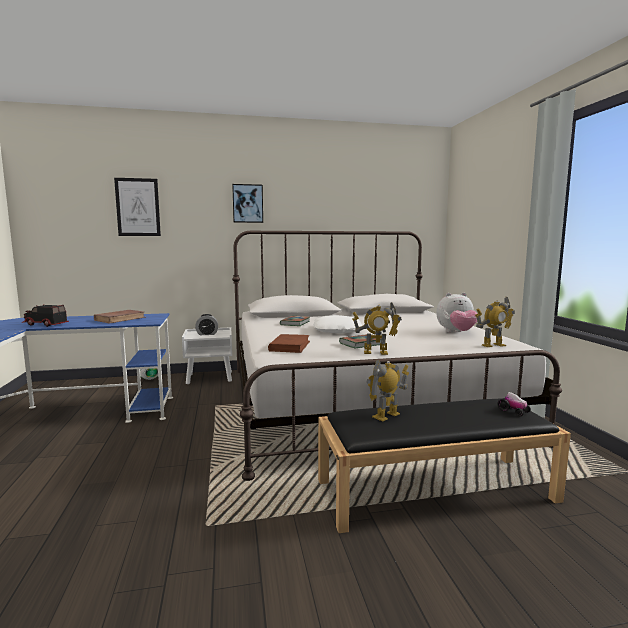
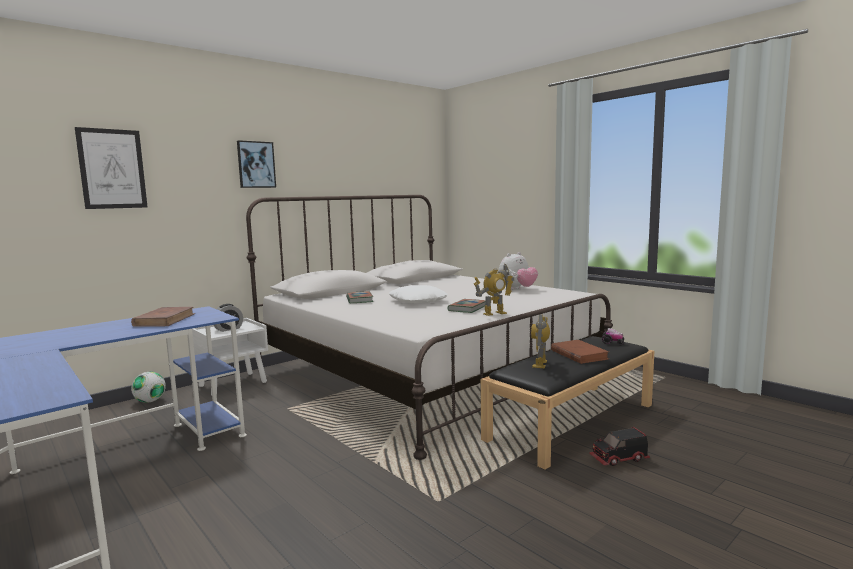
camera: 30 degrees left, 0 degrees up
toy truck [21,304,69,327] -> toy truck moved to [589,427,650,466]
brown book [268,334,310,353] -> brown book moved to [551,340,609,364]
toy robot [475,297,515,347] -> none

